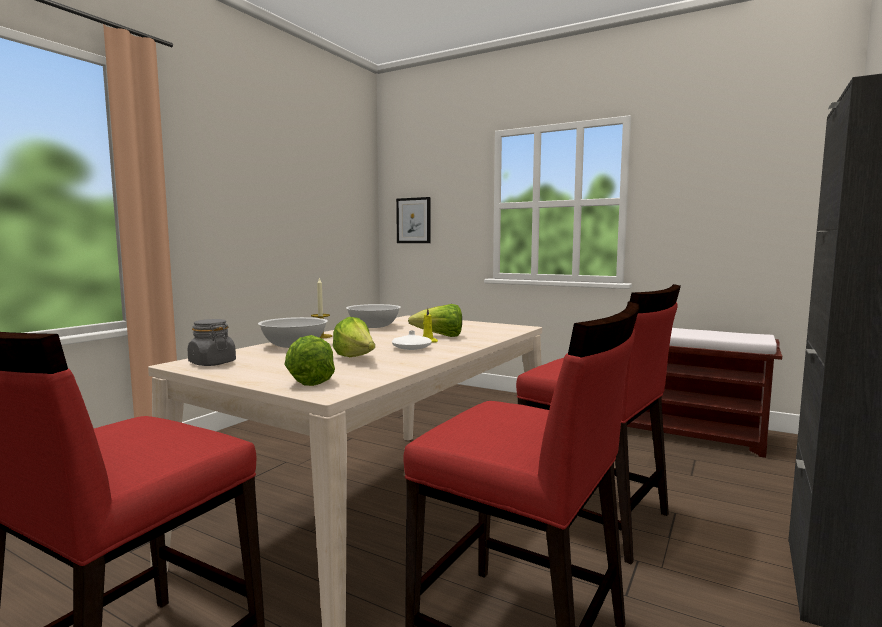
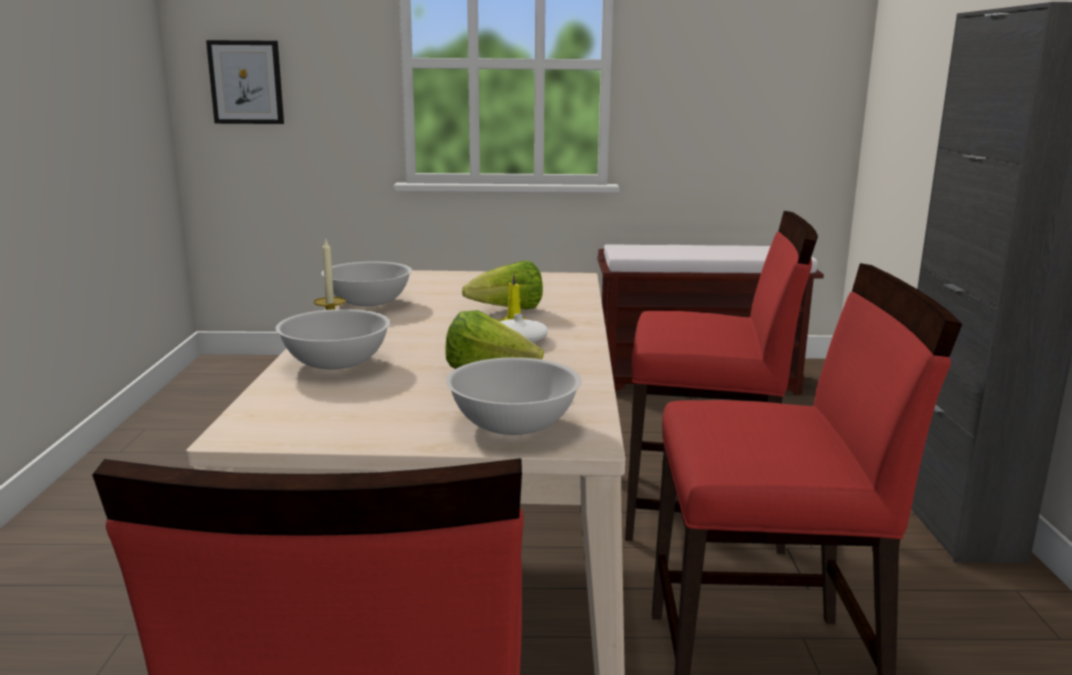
camera: 30 degrees left, 10 degrees up
grey jar [187,319,236,366] -> none
lettuce [284,335,335,386] -> white bowl [446,357,581,435]

